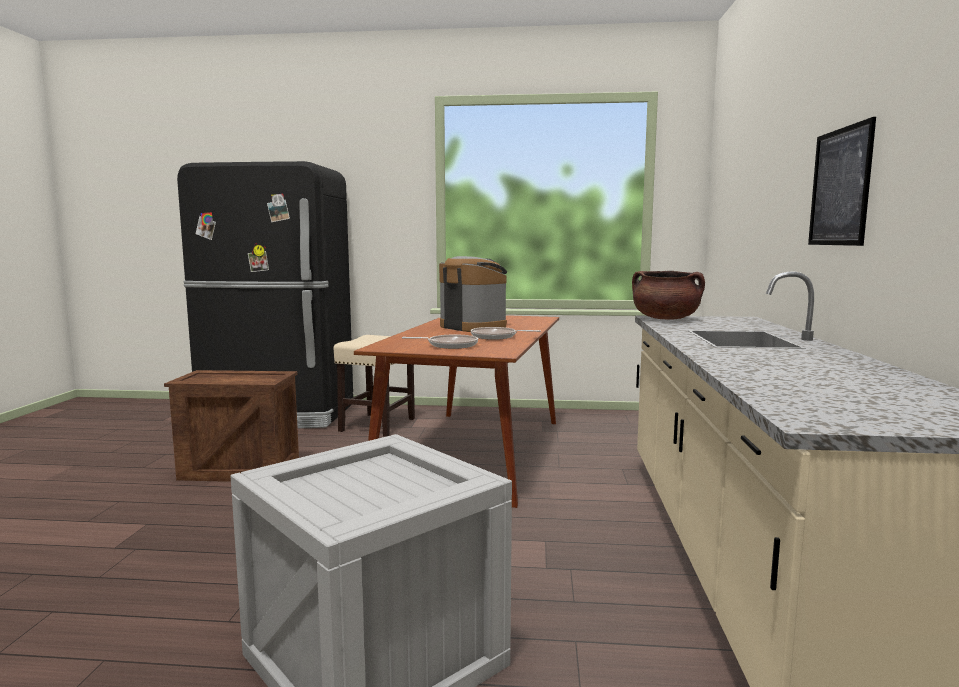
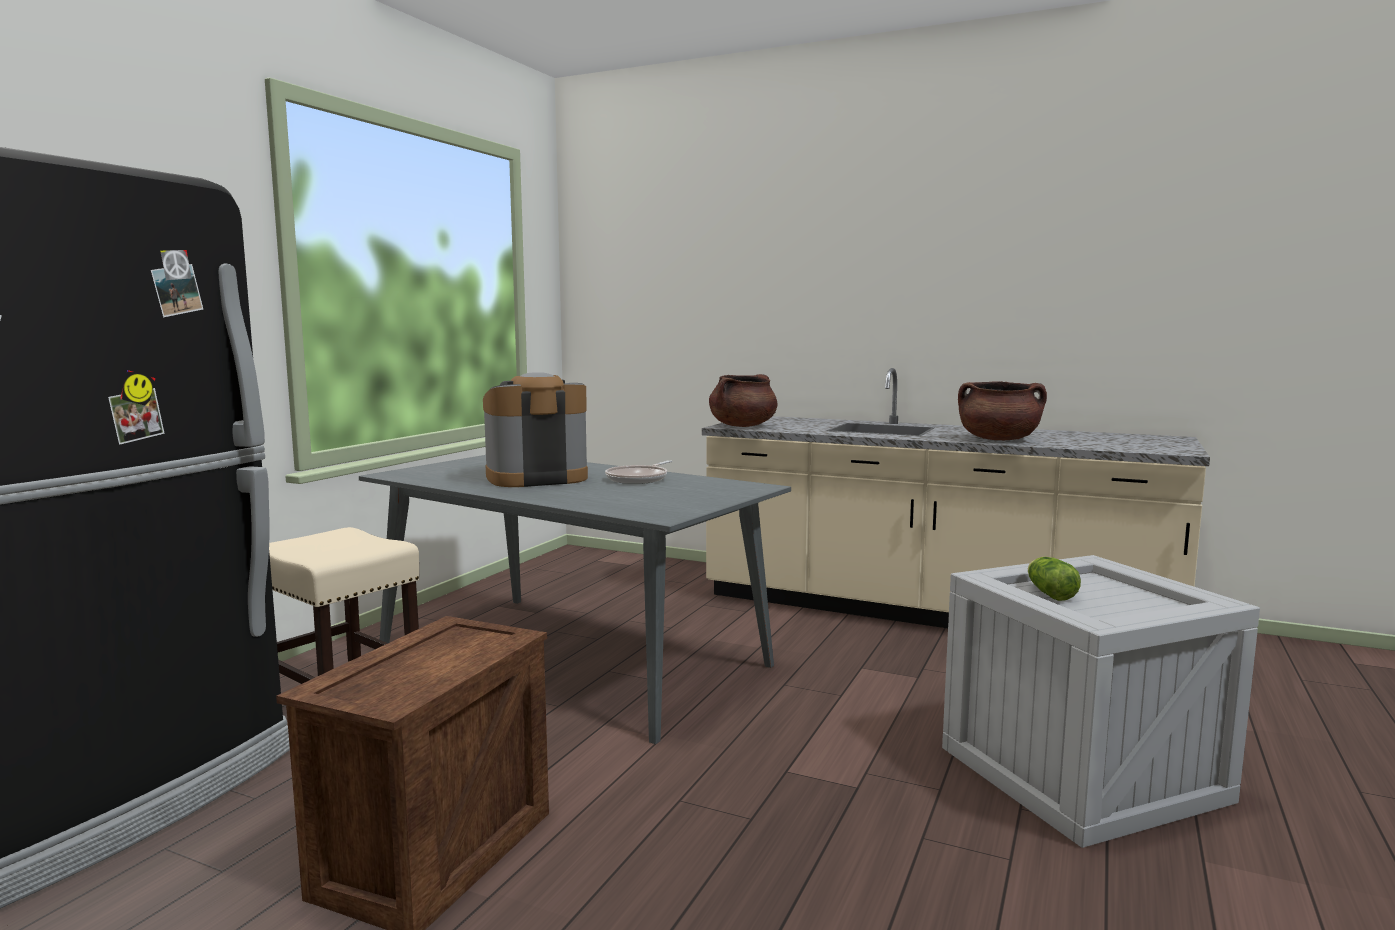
camera: 70 degrees left, 0 degrees up
brown dining table [354,315,559,508] -> grey dining table [359,455,791,744]
frying pan [402,335,478,349] -> none
picture [808,117,876,246] -> none
none -> brown cooking pot [958,381,1047,440]
none -> lettuce [1028,557,1081,601]

